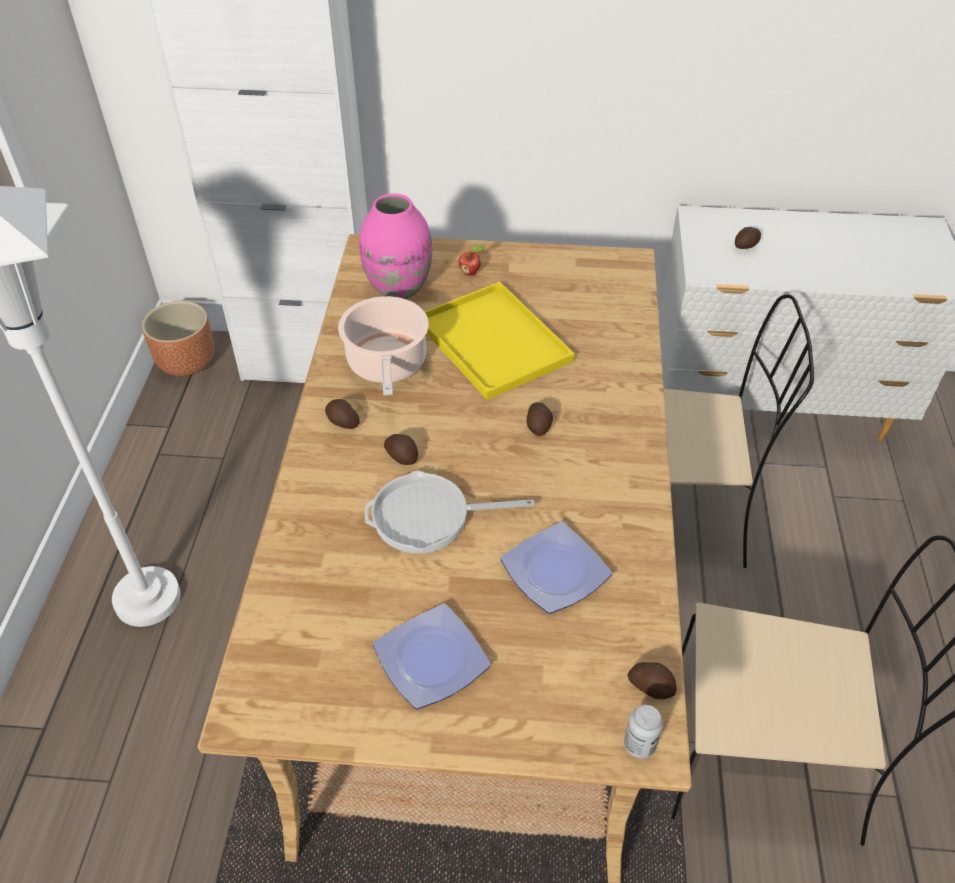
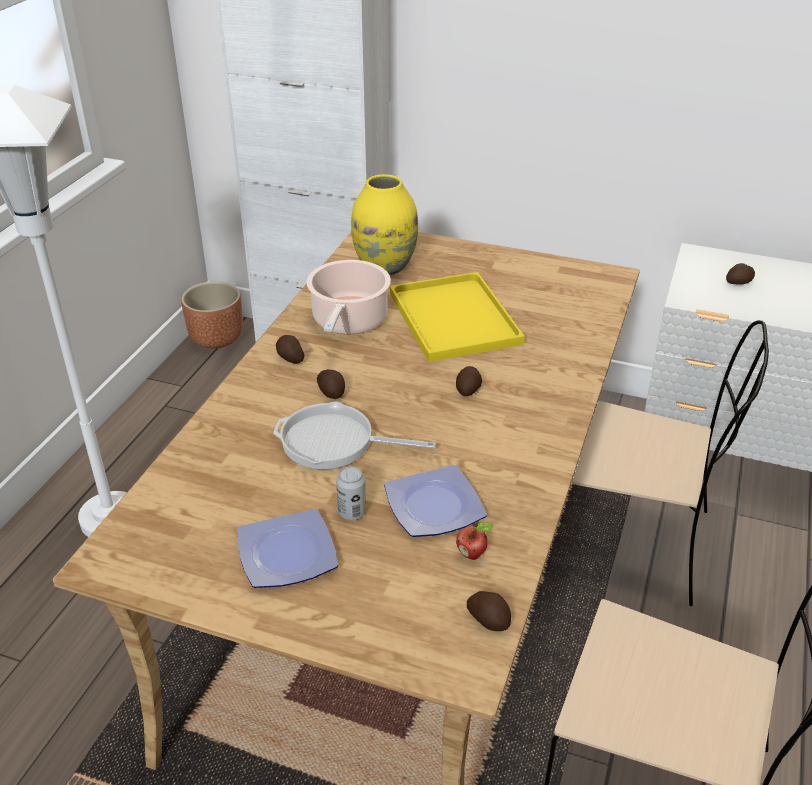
camera: 15 degrees right, 10 degrees down
pink vase [359,193,432,299] -> yellow vase [351,174,418,275]
apple [458,245,484,276] -> apple moved to [456,522,494,560]
can [624,705,663,759] -> can moved to [336,466,366,520]

